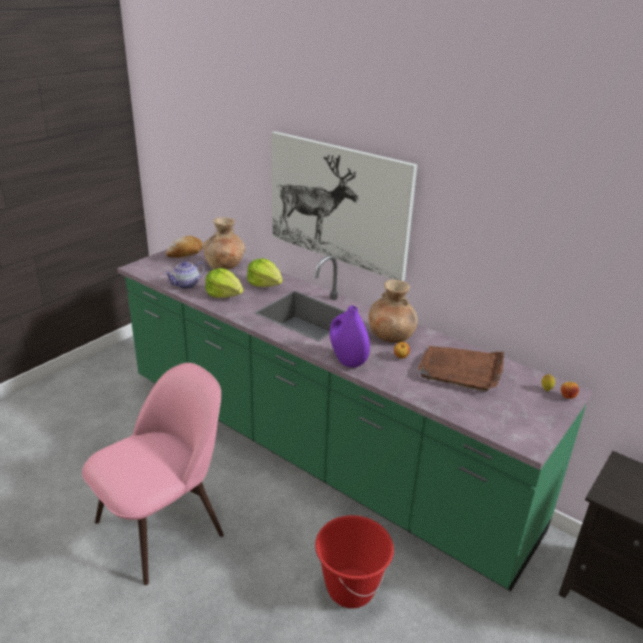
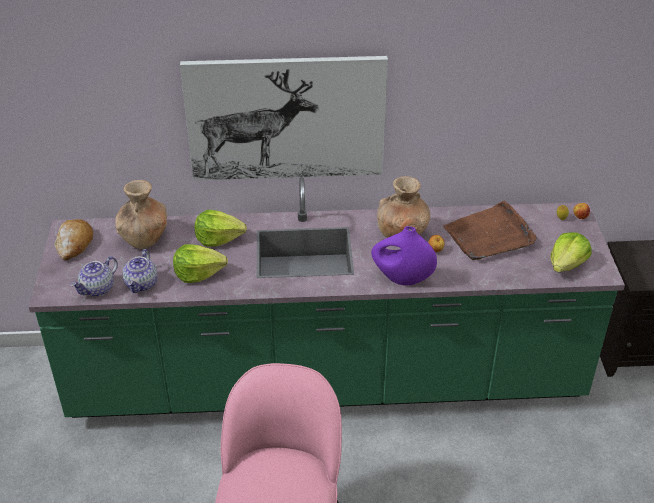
camera: 40 degrees left, 10 degrees up
red bucket [315,515,394,608] -> none
none -> teapot [71,256,118,296]
none -> lettuce [550,232,592,272]

